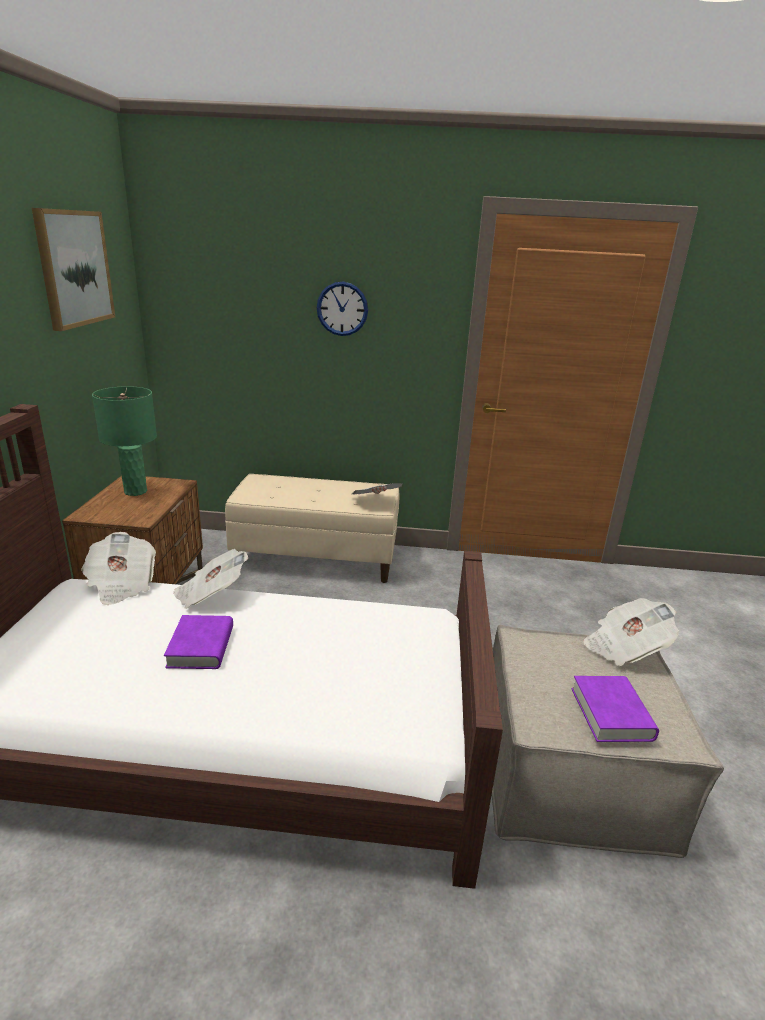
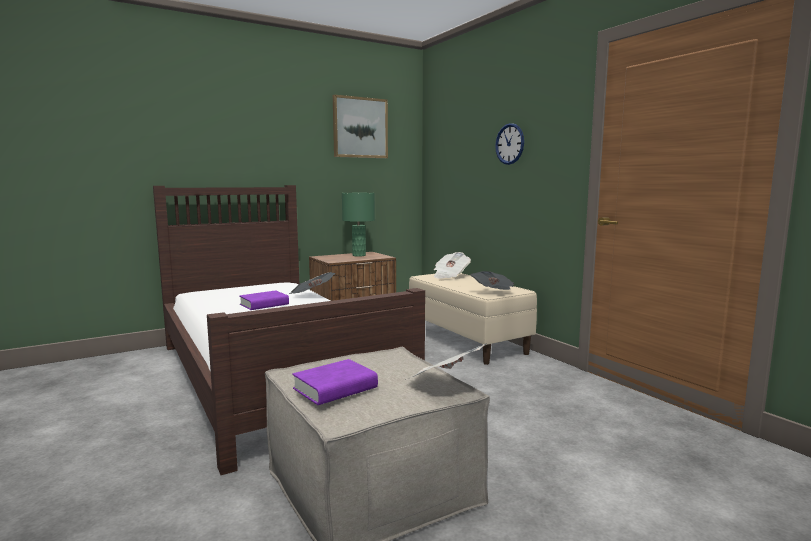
camera: 55 degrees right, 15 degrees down
newspaper [82,532,156,605] -> newspaper moved to [434,252,471,279]

